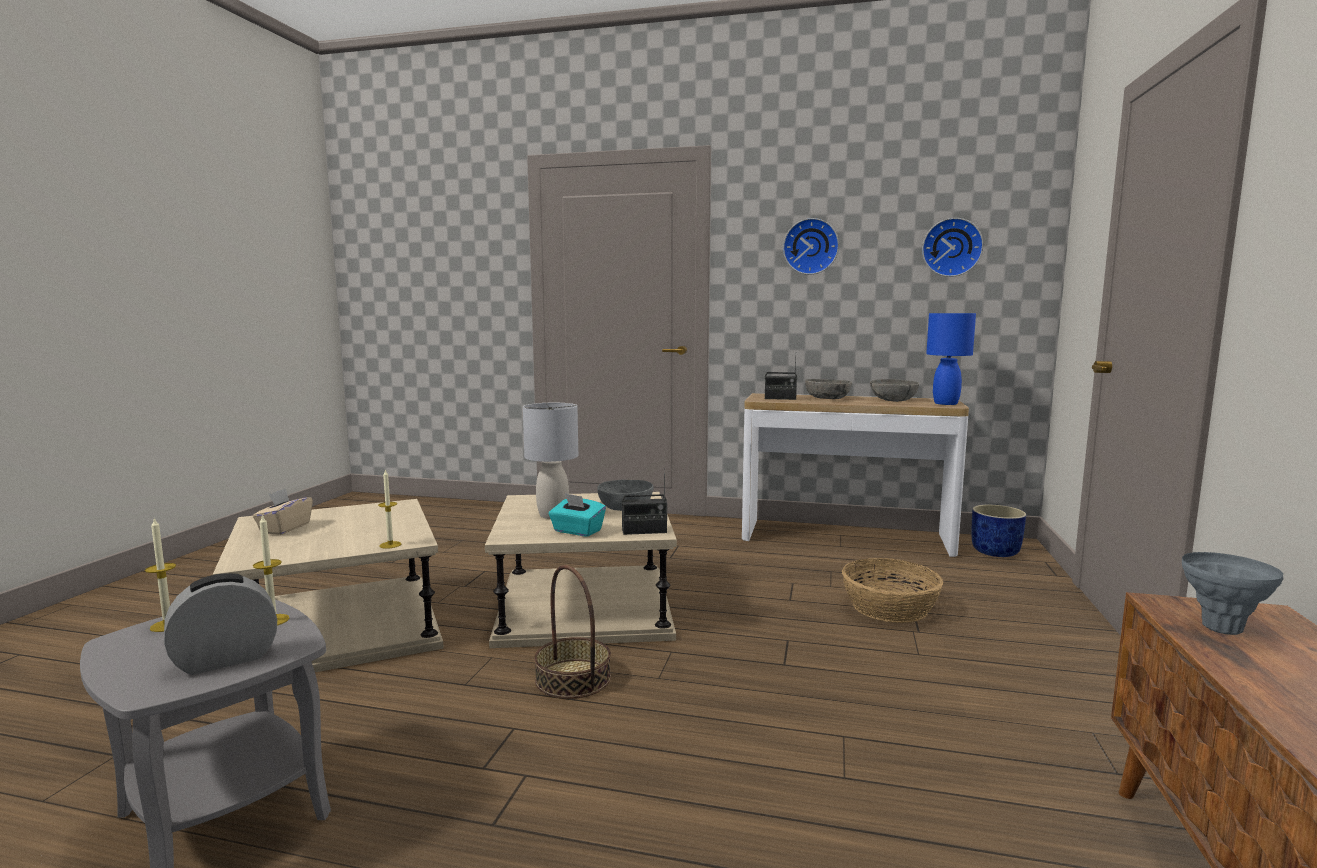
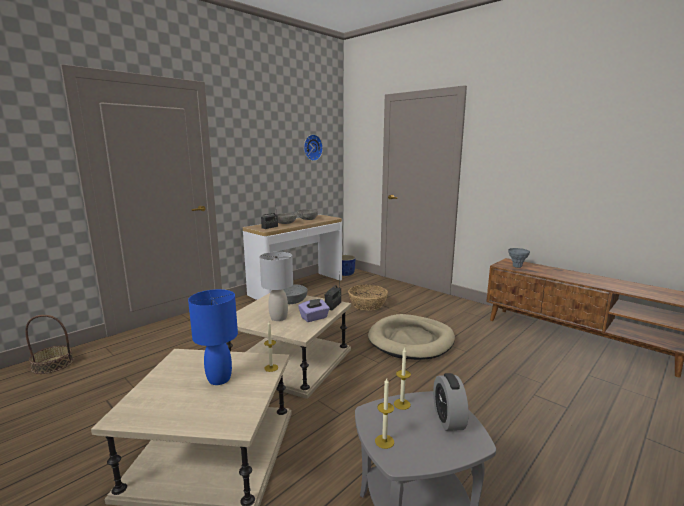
camera: 60 degrees left, 5 degrees up
beige tissue box [252,488,313,535] -> none
basket [534,565,611,699] -> basket moved to [25,315,74,374]
turquoise tissue box [549,493,606,537] -> purple tissue box [298,298,330,322]
wall clock [783,218,839,275] -> none
blue table lamp [926,313,976,405] -> blue table lamp moved to [188,289,238,385]
none -> beige dog bed [368,314,455,360]

